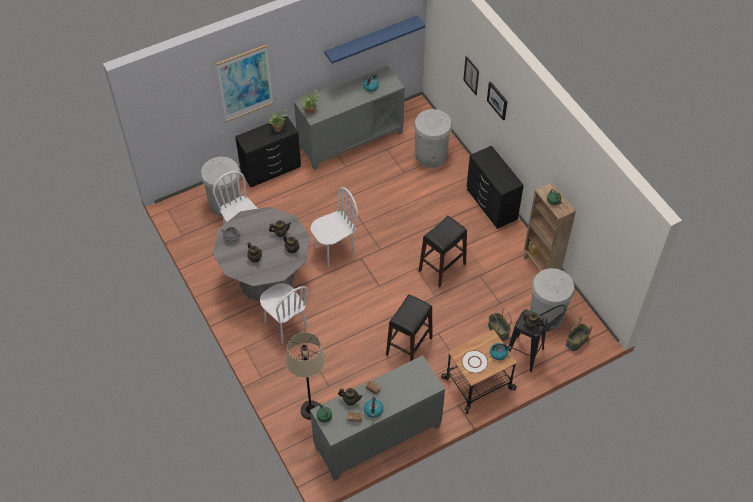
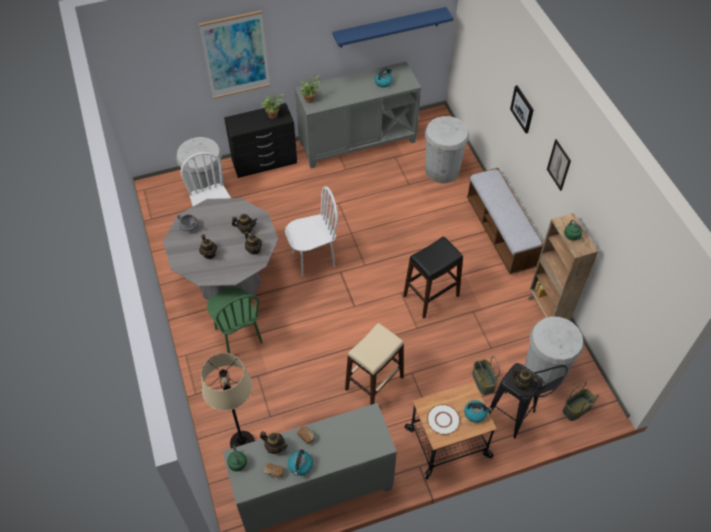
camera: 10 degrees right, 0 degrees up
white chair [260,283,308,344] -> green chair [207,287,262,354]
black stool [386,294,432,361] -> beige stool [345,323,404,405]
picture [463,56,479,95] -> picture moved to [547,139,571,191]
black dresser [467,146,524,229] -> bench [467,168,543,274]

